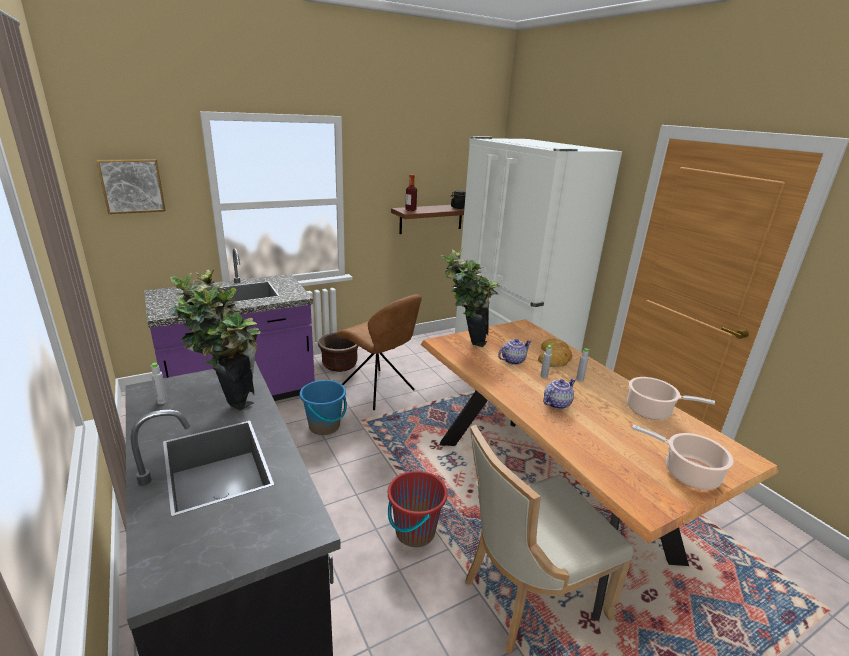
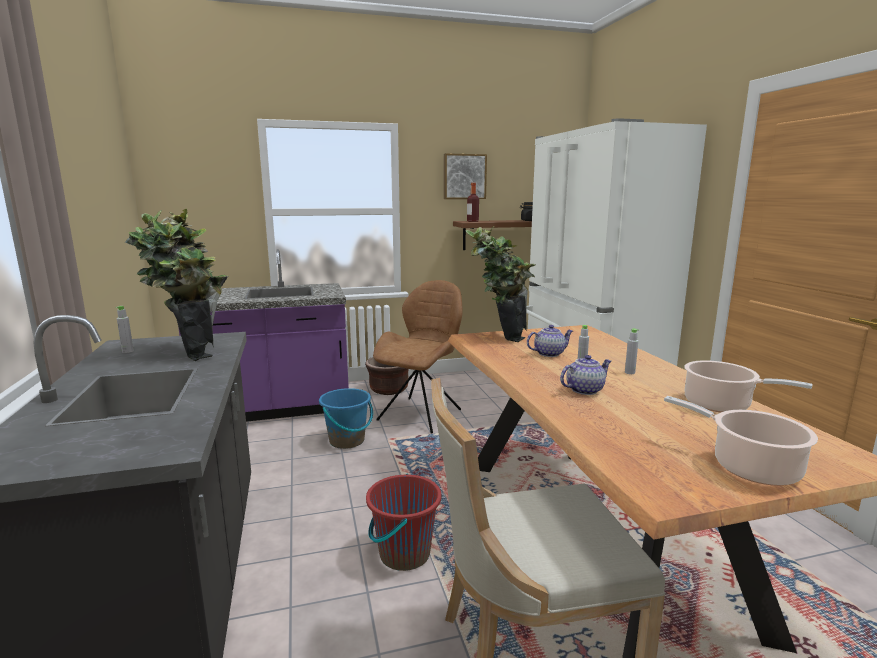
camera: 15 degrees right, 10 degrees down
picture [96,159,166,214] -> picture moved to [444,153,487,199]
brown chair [336,294,422,410] -> brown chair turned 120 degrees counterclockwise [373,280,463,433]
bread [538,338,572,367] -> none

